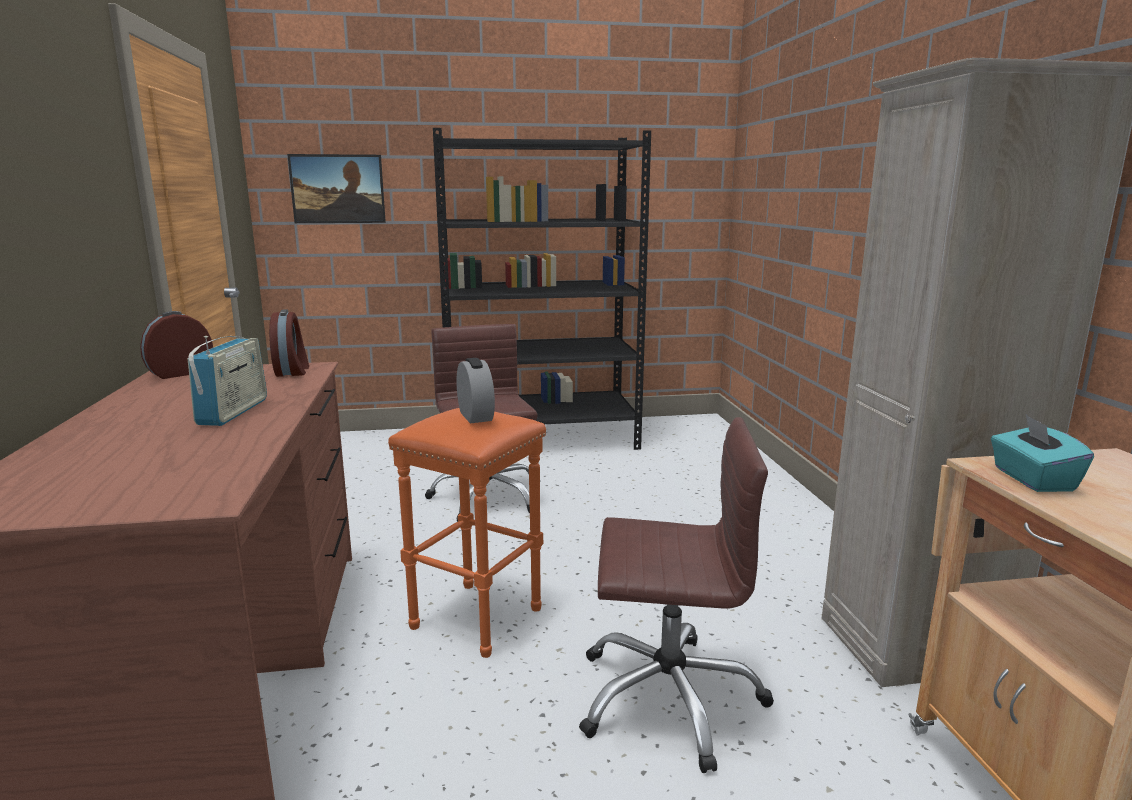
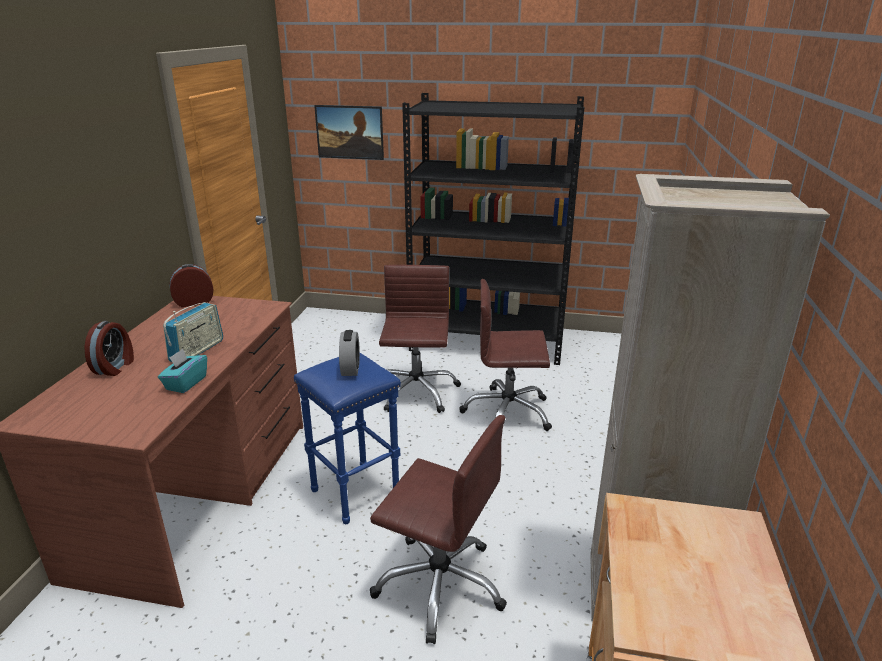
camera: 20 degrees right, 10 degrees up
alarm clock [269,310,309,377] -> alarm clock moved to [84,321,134,376]
orange stool [388,408,546,658] -> blue stool [294,353,401,524]
turquoise tissue box [991,415,1094,492] -> turquoise tissue box moved to [158,349,207,393]
none -> brown office chair [459,279,552,431]

